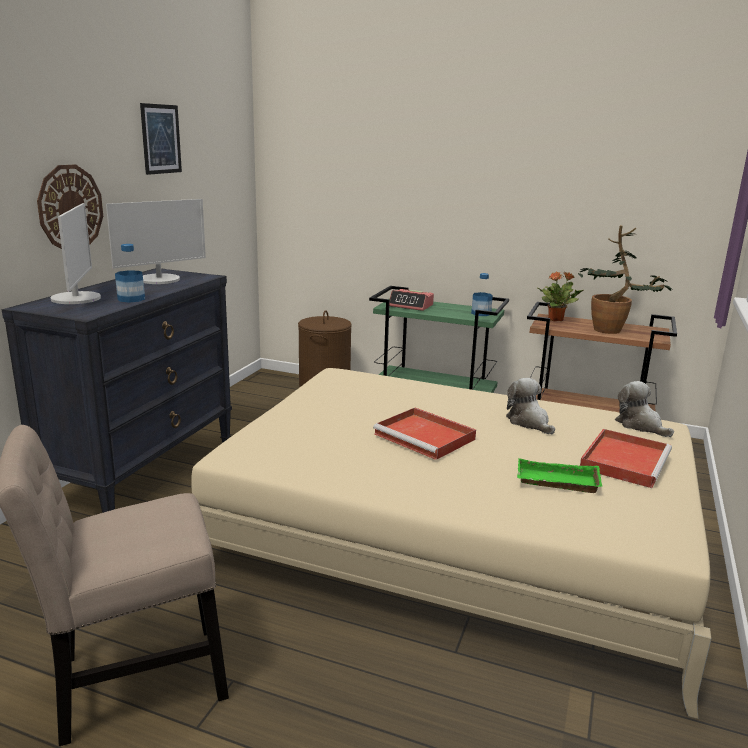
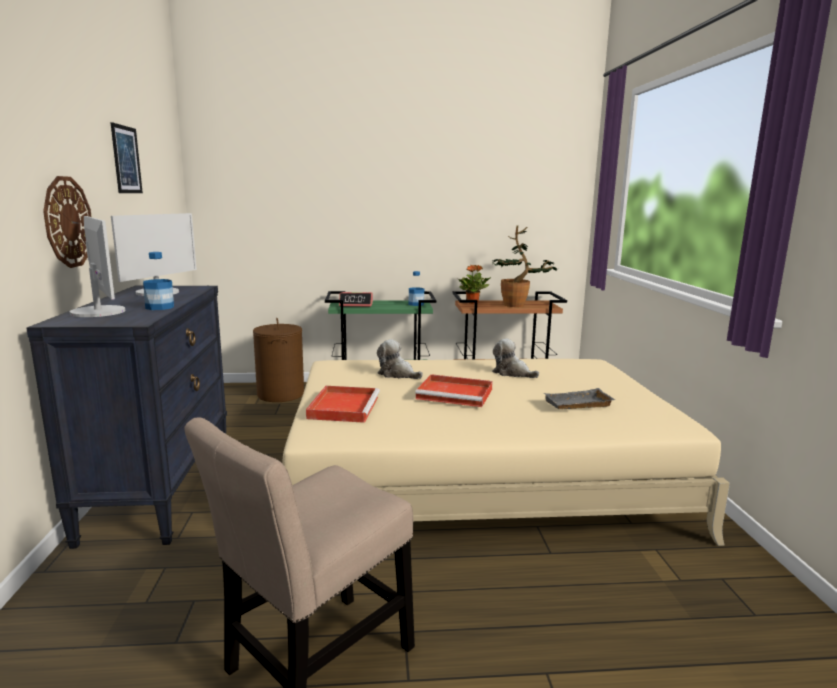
camera: 25 degrees left, 5 degrees down
green tray [517,458,602,493] -> grey tray [544,388,615,409]
red tray [580,429,672,488] -> red tray moved to [306,386,380,423]
plush toy [615,381,674,437] -> plush toy moved to [377,339,423,379]

